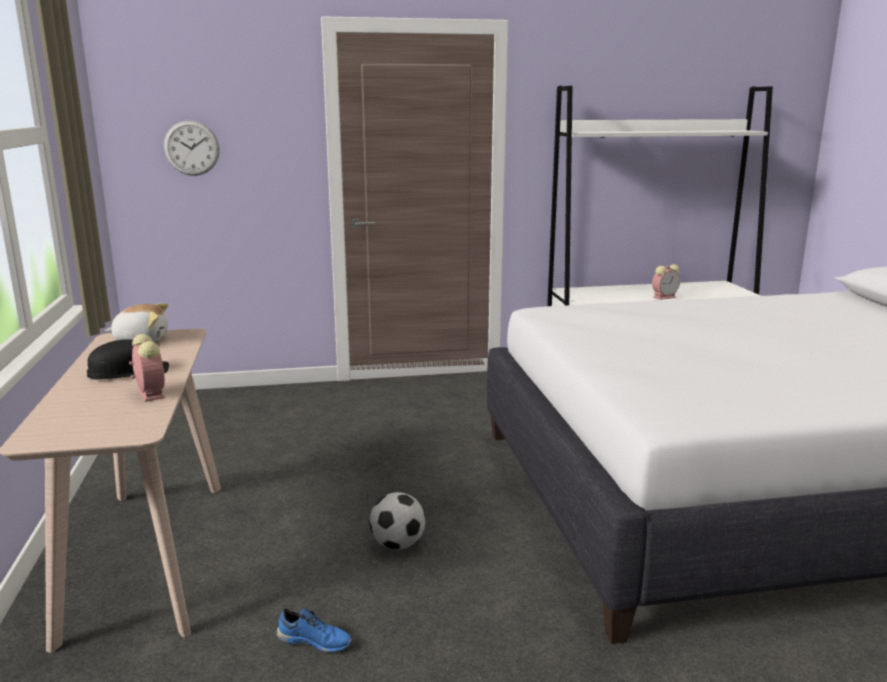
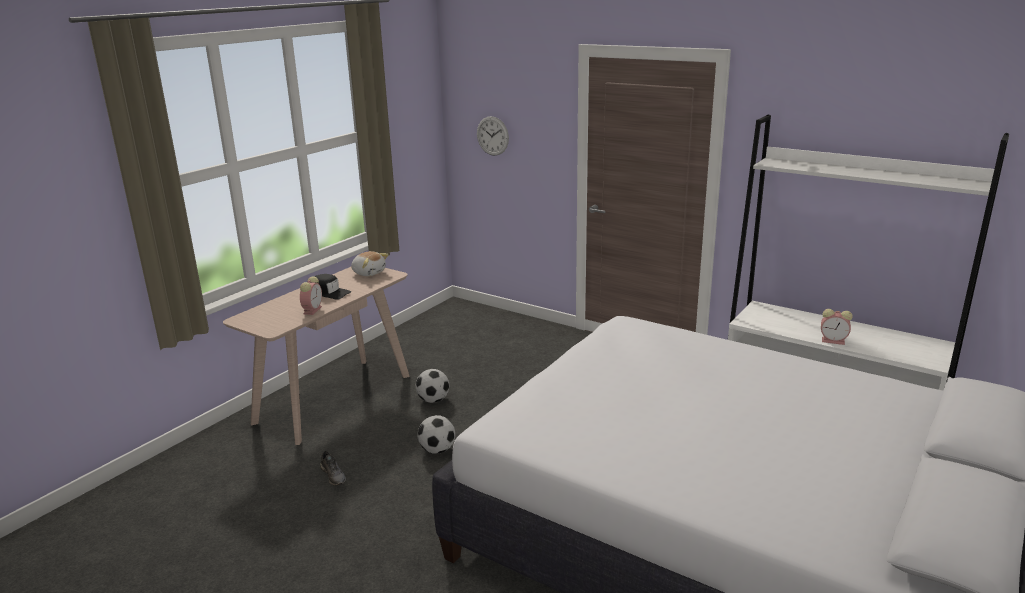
camera: 45 degrees right, 5 degrees up
blue shoe [277,608,352,653] -> grey shoe [320,451,346,485]
none -> football [416,369,449,403]

